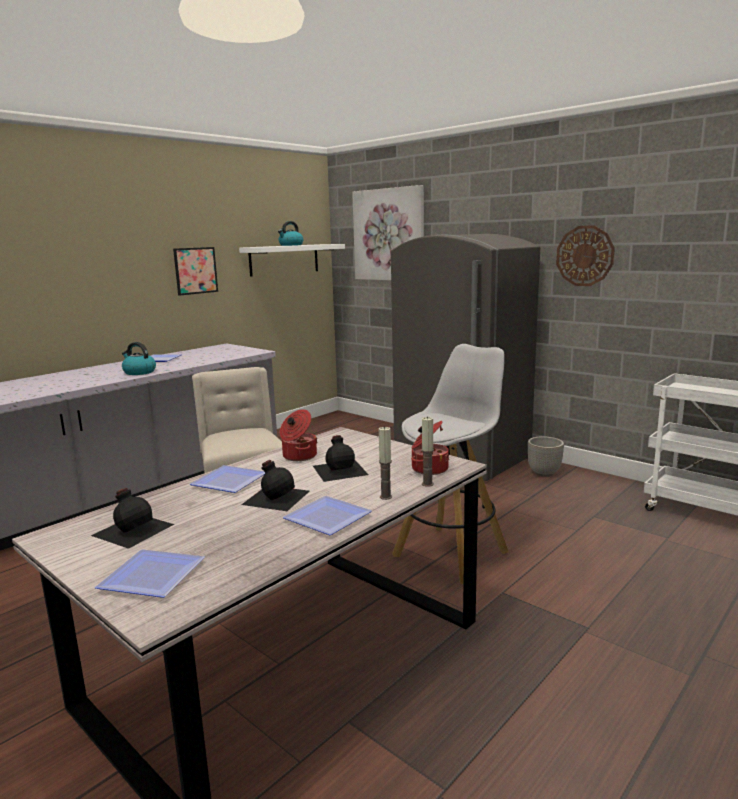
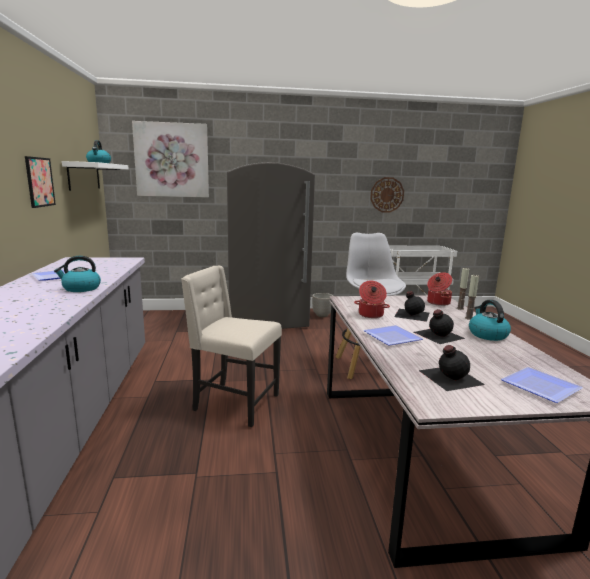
camera: 50 degrees left, 0 degrees up
plate [283,496,372,535] -> kettle [469,300,511,341]
wall clock [556,225,615,286] -> wall clock moved to [370,177,404,213]

